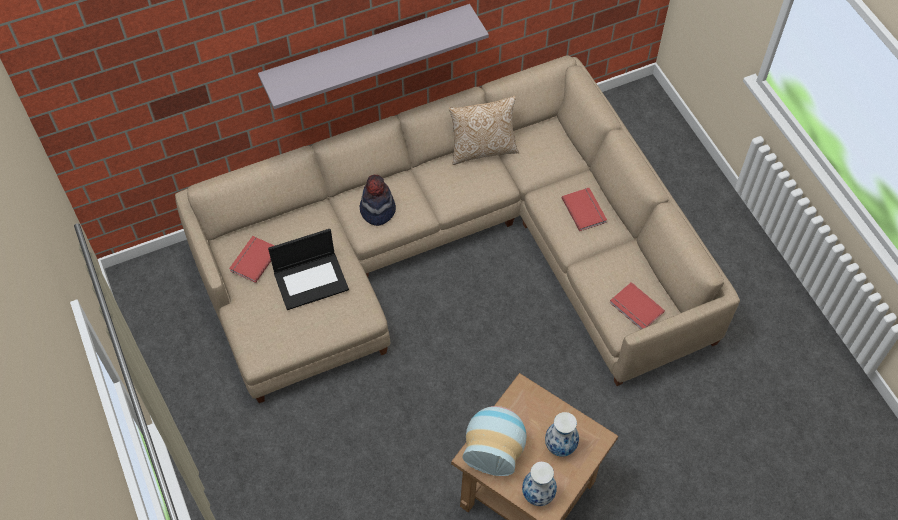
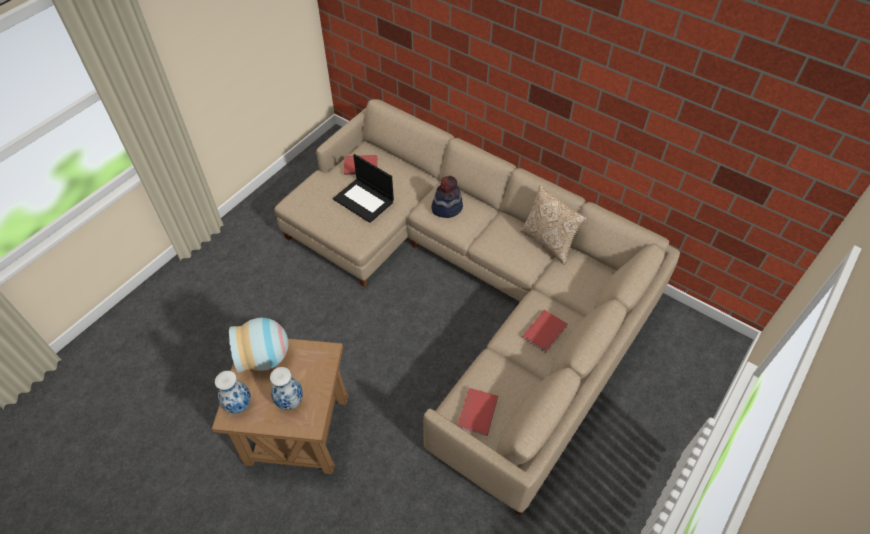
camera: 60 degrees right, 5 degrees down
grey shelf [258,4,489,109] -> none

